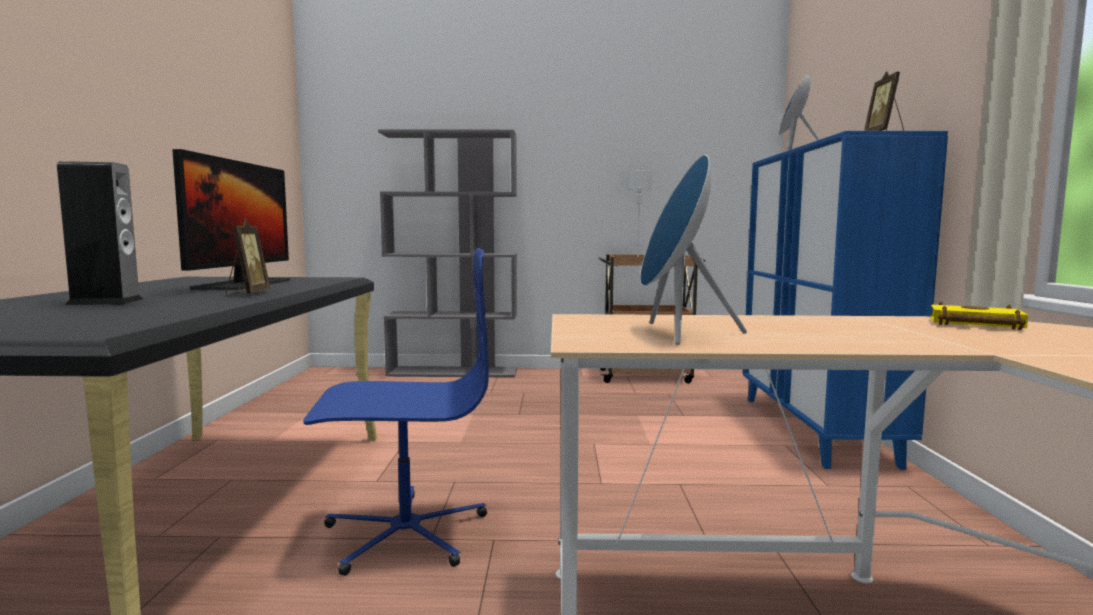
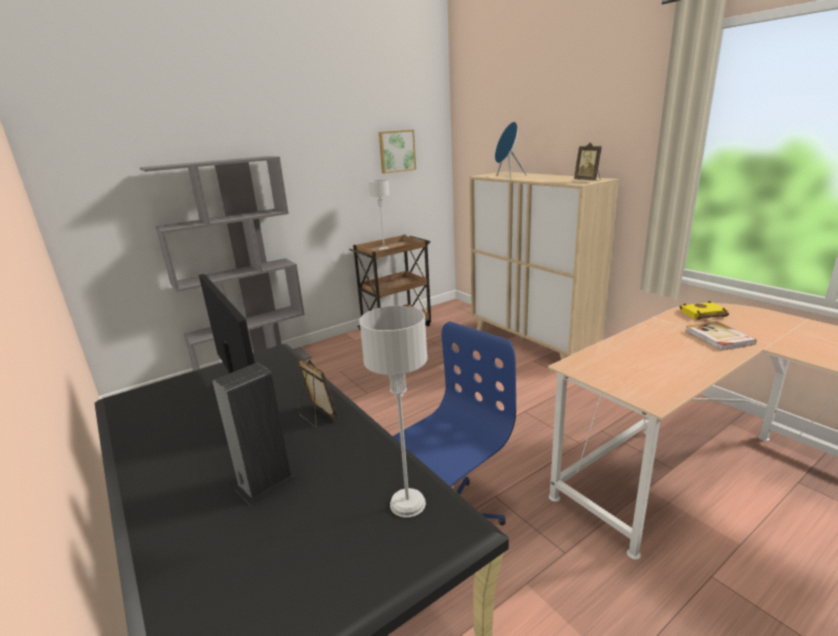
camera: 35 degrees left, 15 degrees up
blue speaker [640,155,747,345] -> none
blue cabinet [743,131,948,470] -> beige cabinet [470,172,619,360]
none -> grey table lamp [359,306,428,518]
none -> picture [379,130,416,174]
none -> book [685,321,757,351]

